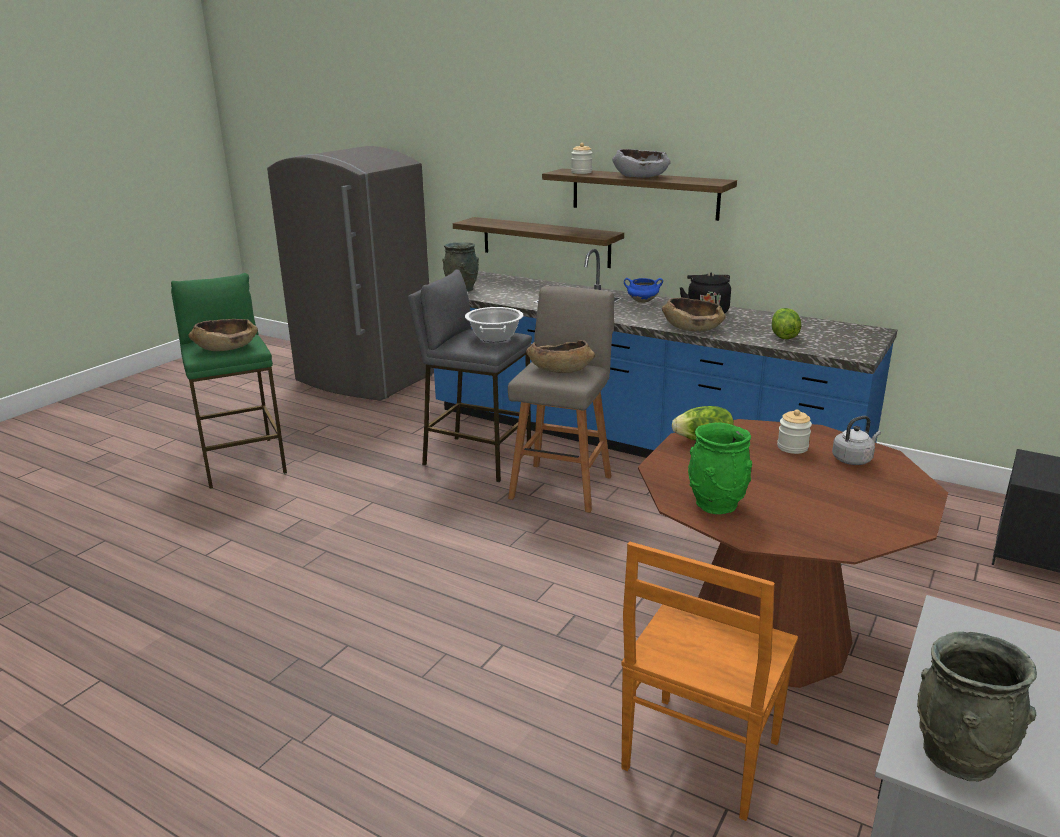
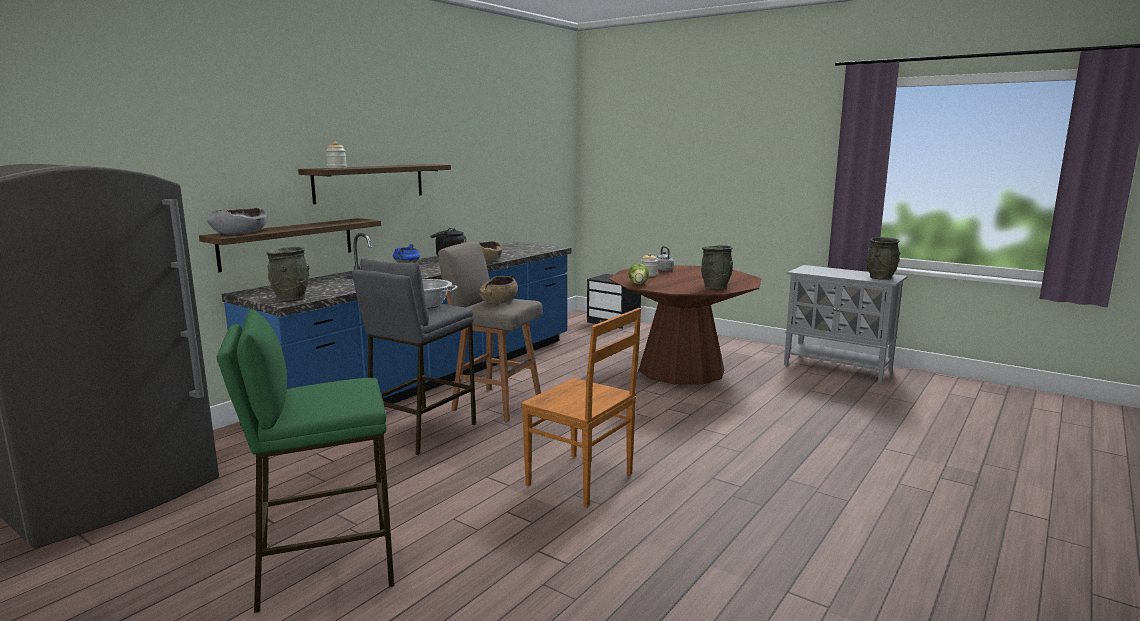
camera: 85 degrees left, 10 degrees down
brown bowl [188,319,258,351] -> none
grey bowl [612,149,671,177] -> grey bowl moved to [207,208,268,235]
brown chair [621,542,798,821] -> brown chair moved to [521,308,641,508]
green vase [688,422,752,514] -> grey vase [701,245,733,289]
lettuce [772,308,801,339] -> none

